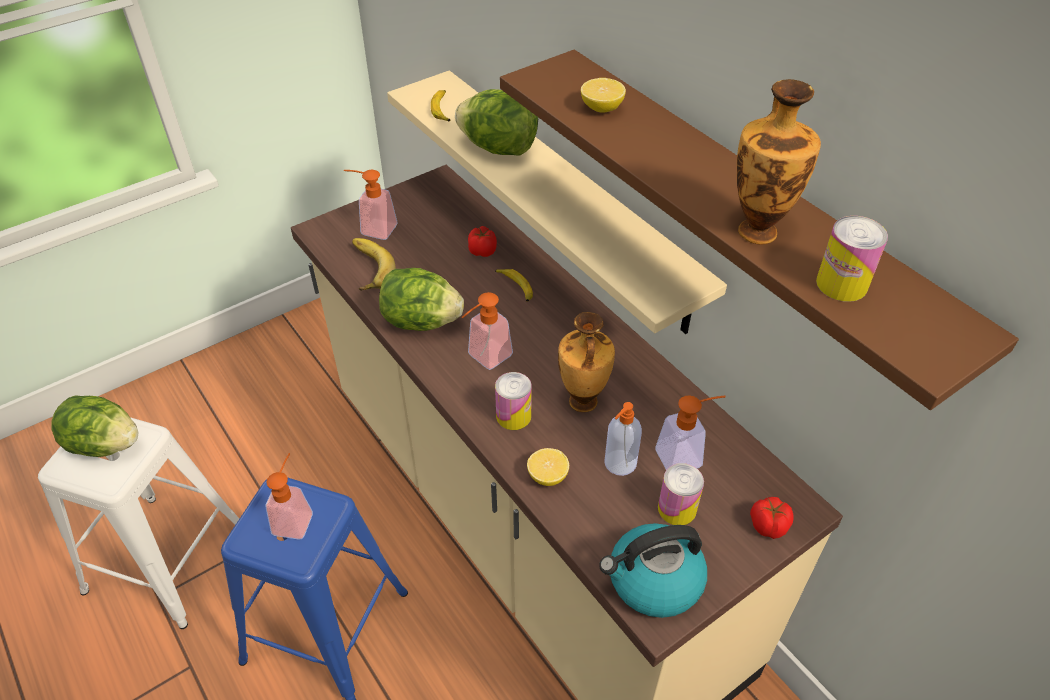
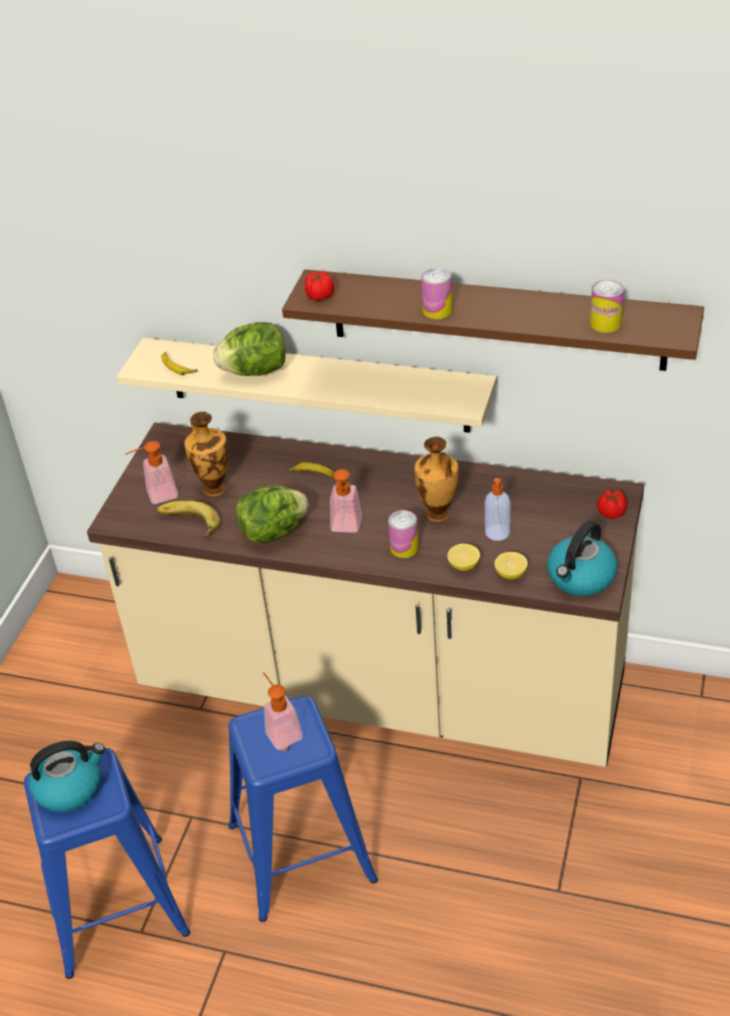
camera: 35 degrees left, 5 degrees down
white stool [38,417,239,629] -> blue stool [24,748,190,979]
lettuce [51,395,138,457] -> kettle [29,740,105,812]
tomato [468,226,497,257] -> tomato moved to [305,271,334,301]
lemon [581,78,626,113] -> lemon moved to [495,552,528,579]
soap dispenser [656,395,726,470] -> none
can [658,463,704,525] -> can moved to [421,268,453,319]
vase [737,79,821,245] -> vase moved to [184,412,228,497]

